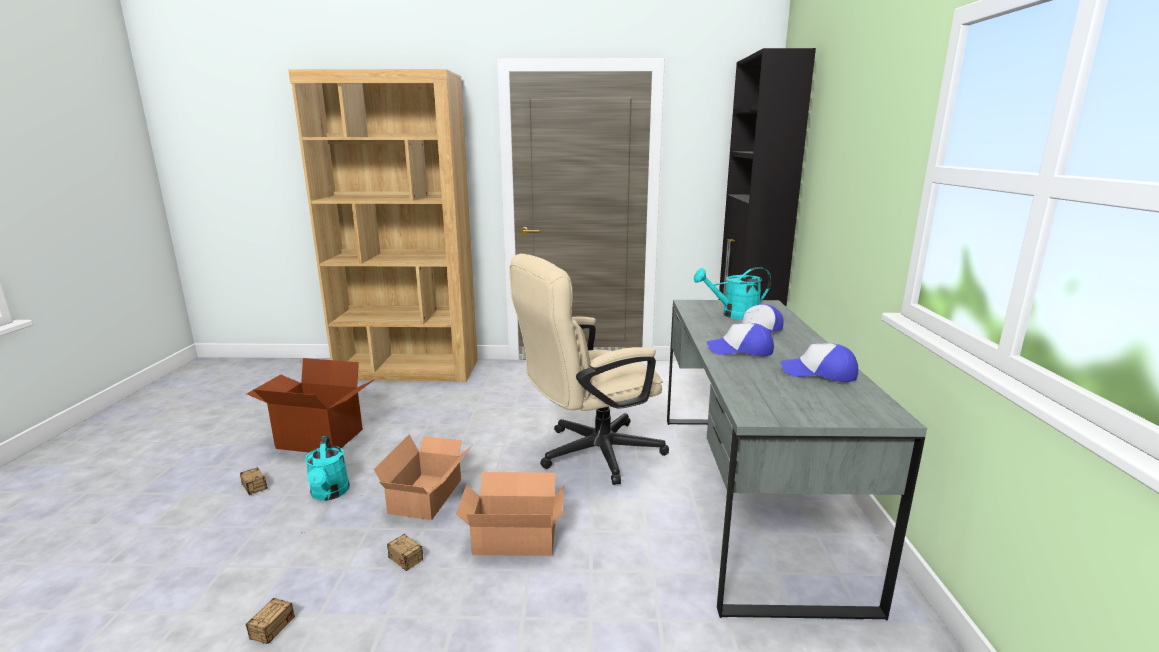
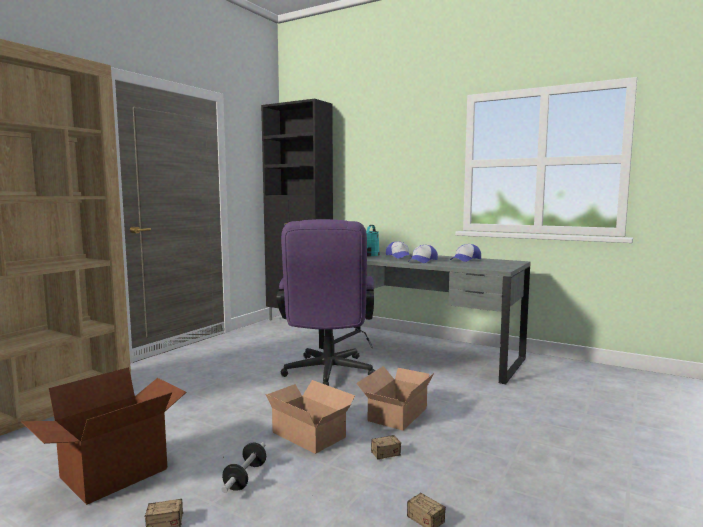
camera: 60 degrees left, 10 degrees down
turquoise watering can [305,436,350,501] -> dumbbell [221,442,266,493]
beige office chair [509,254,669,485] -> purple office chair [277,219,375,386]

